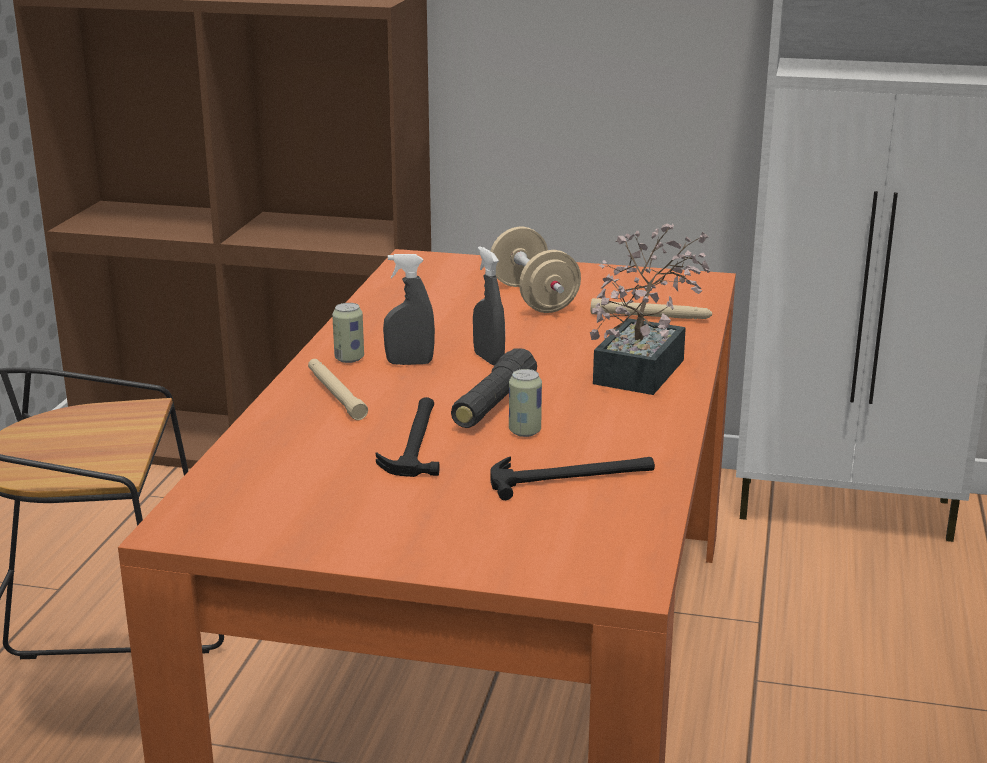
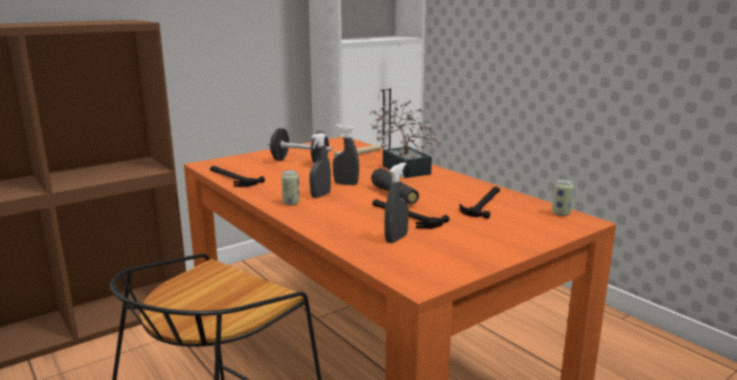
camera: 50 degrees left, 5 degrees down
beige flashlight [308,359,368,420] -> none
beige dumbbell [491,227,581,313] -> black dumbbell [268,128,332,164]
can [509,369,542,437] -> can moved to [552,179,574,216]
none -> hammer [210,166,265,187]
none -> grey spray bottle [384,162,409,243]

